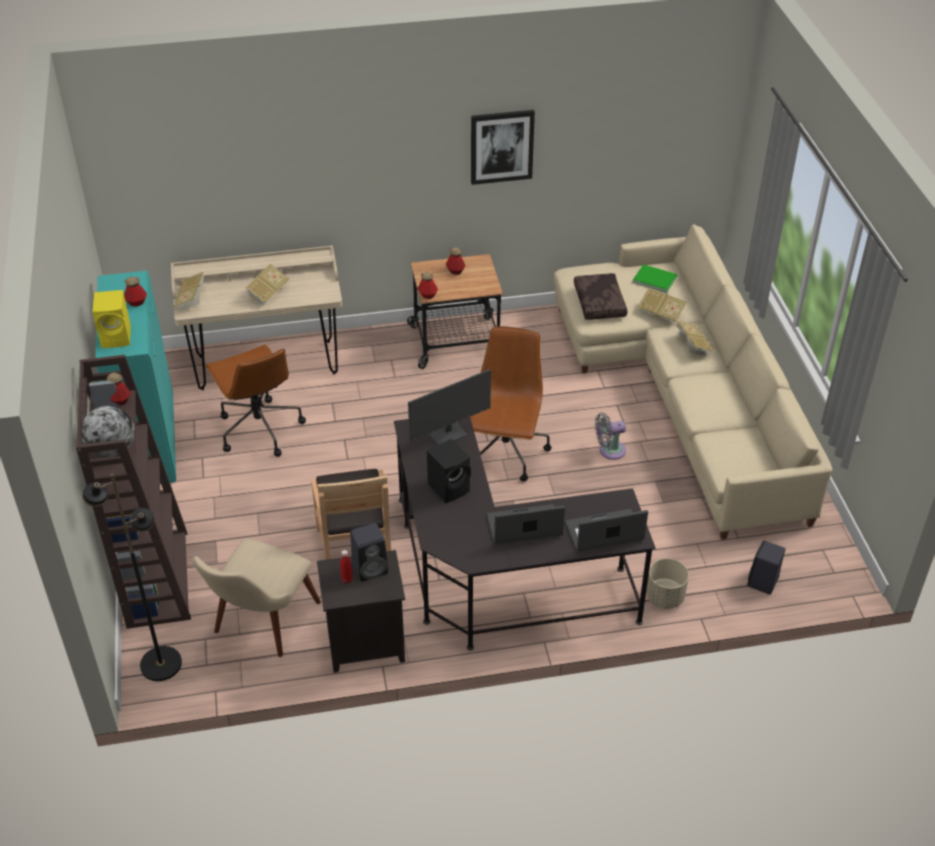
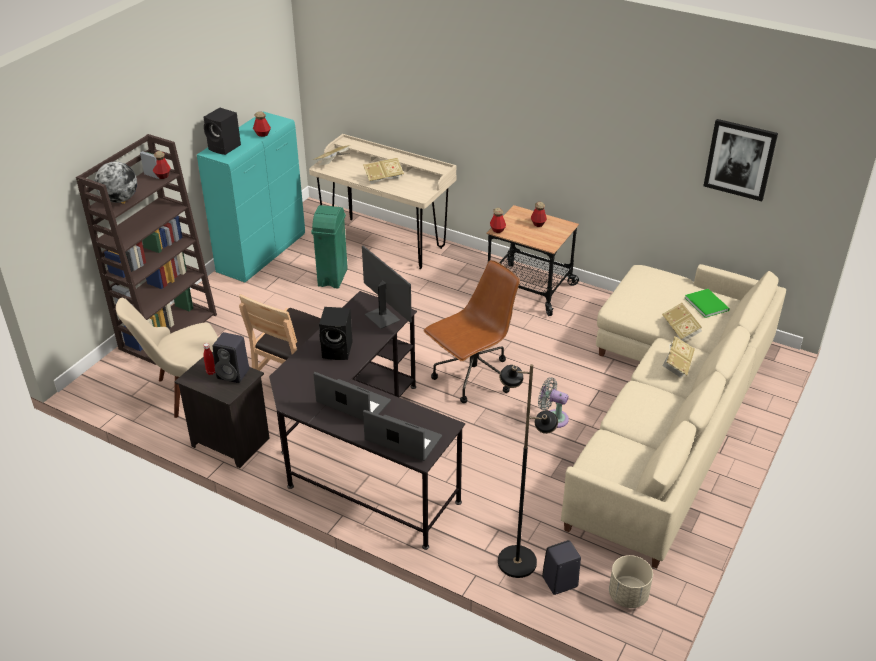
camera: 40 degrees right, 5 degrees down
black floor lamp [82,473,182,681] -> black floor lamp moved to [498,364,558,578]
yellow speaker [92,290,131,348] -> black speaker [204,108,241,155]
brown office chair [206,345,306,457] -> green trash can [311,205,348,289]
monitor [408,369,491,445] -> monitor turned 135 degrees counterclockwise [362,246,412,329]
picture [471,110,535,185] -> picture moved to [704,119,778,201]
brown pillow [574,273,628,320] -> none
beige planter [646,558,689,608] -> beige planter moved to [609,555,653,608]

